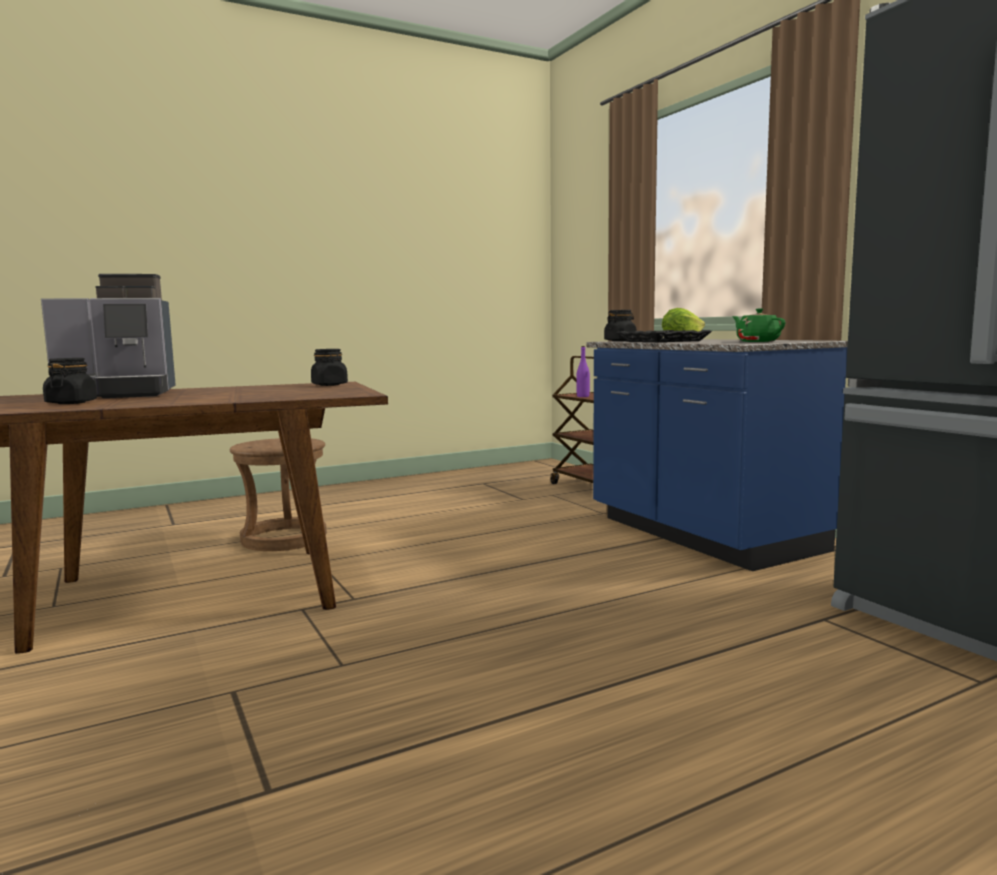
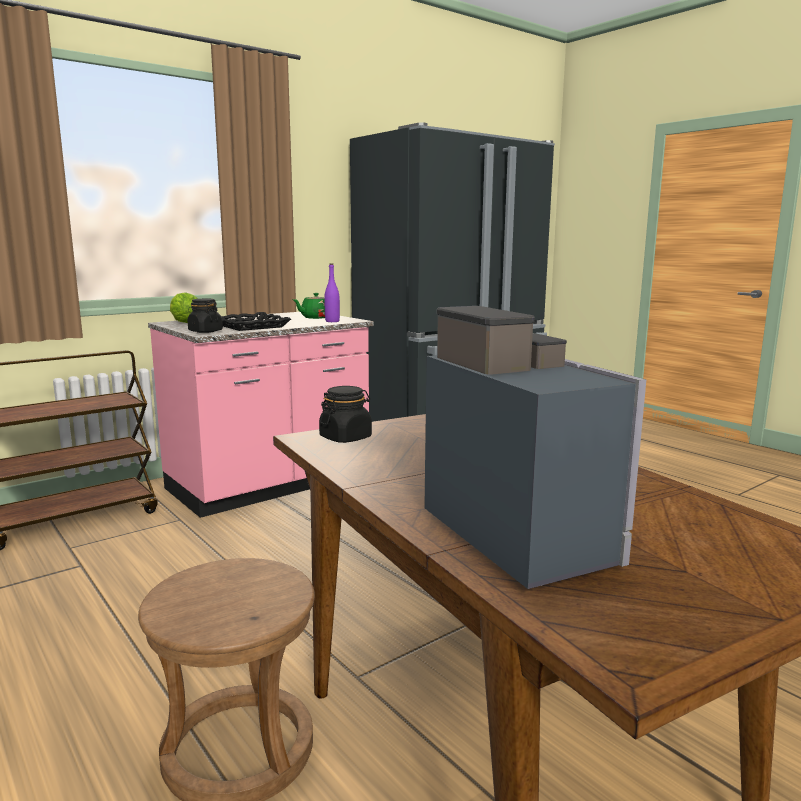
camera: 100 degrees left, 5 degrees up
black jar [43,358,97,404] -> none
purple bottle [576,346,590,397] -> purple bottle moved to [324,263,340,322]
blue counter [587,339,848,571] -> pink counter [148,312,374,518]

